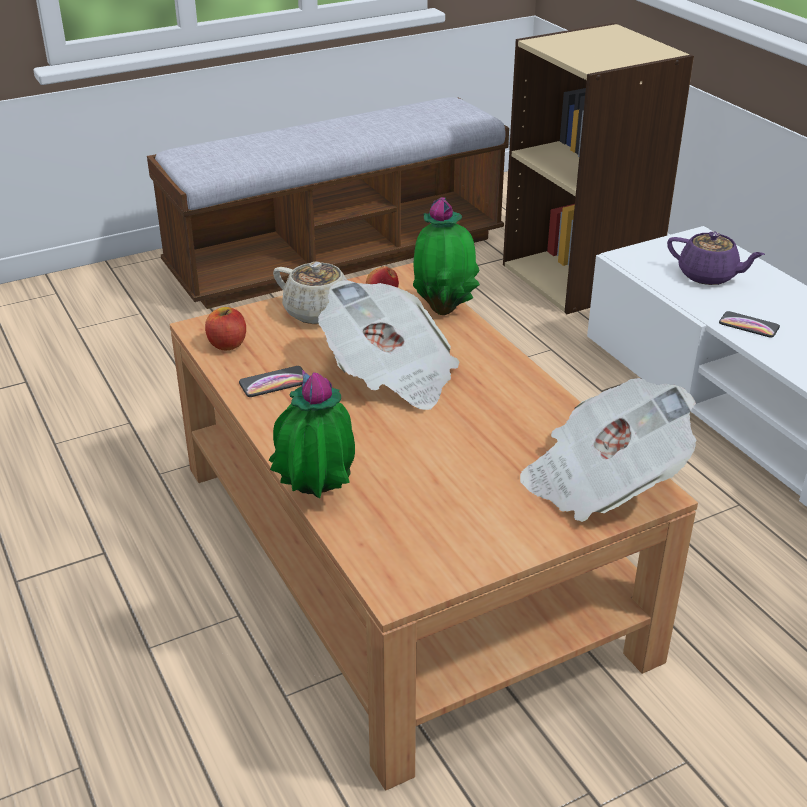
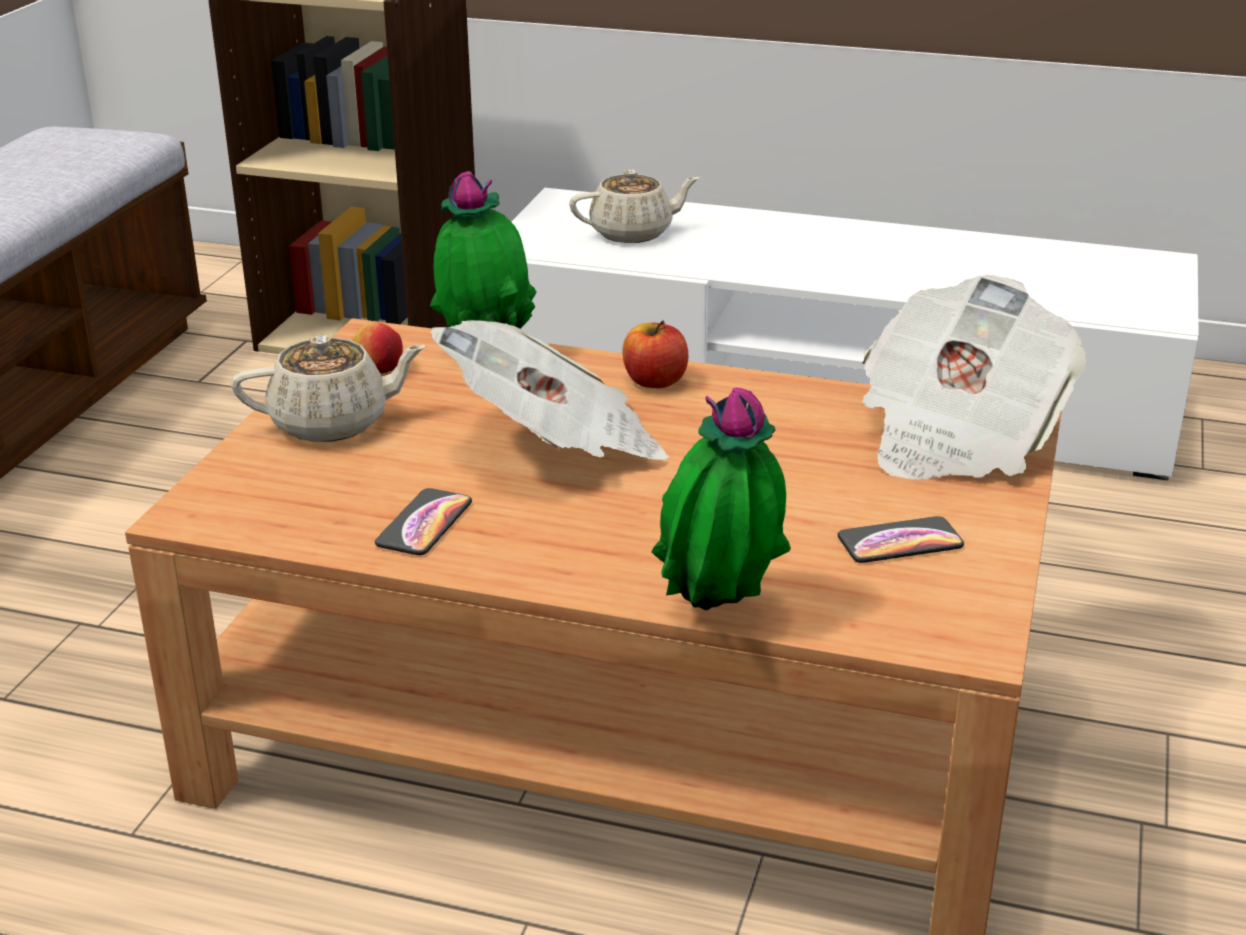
camera: 45 degrees left, 5 degrees down
apple [205,307,246,351] -> apple moved to [623,320,688,388]
purple teapot [667,231,765,285] -> beige teapot [569,169,700,243]
phone [719,311,780,338] -> phone moved to [838,516,964,563]

